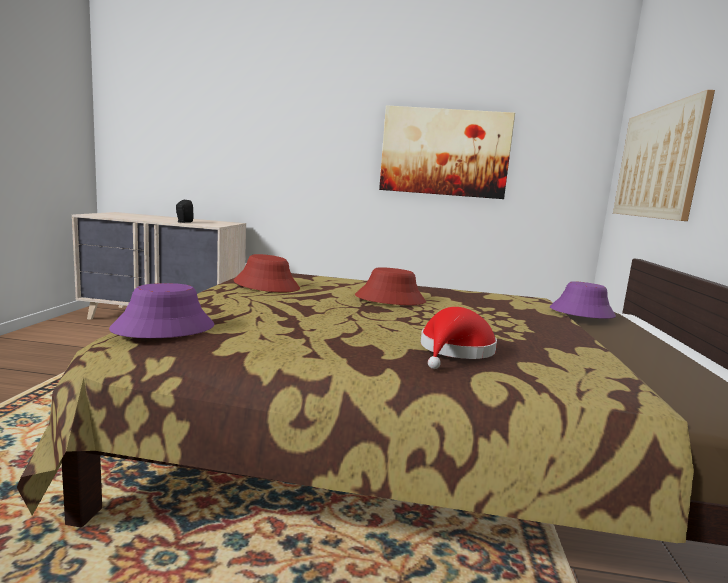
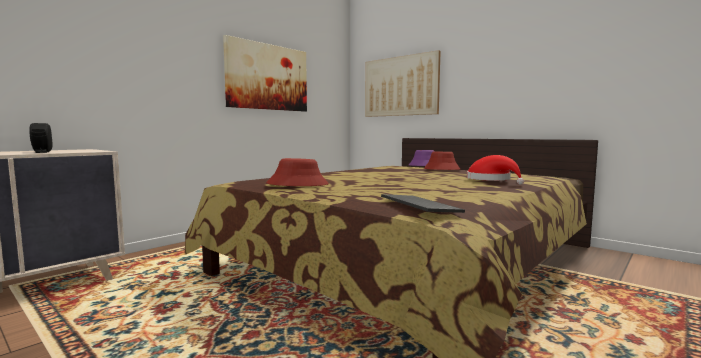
camera: 55 degrees left, 5 degrees down
purple hat [109,283,214,338] -> keyboard [381,194,465,213]
red hat [355,267,426,305] -> red hat moved to [424,152,460,170]

